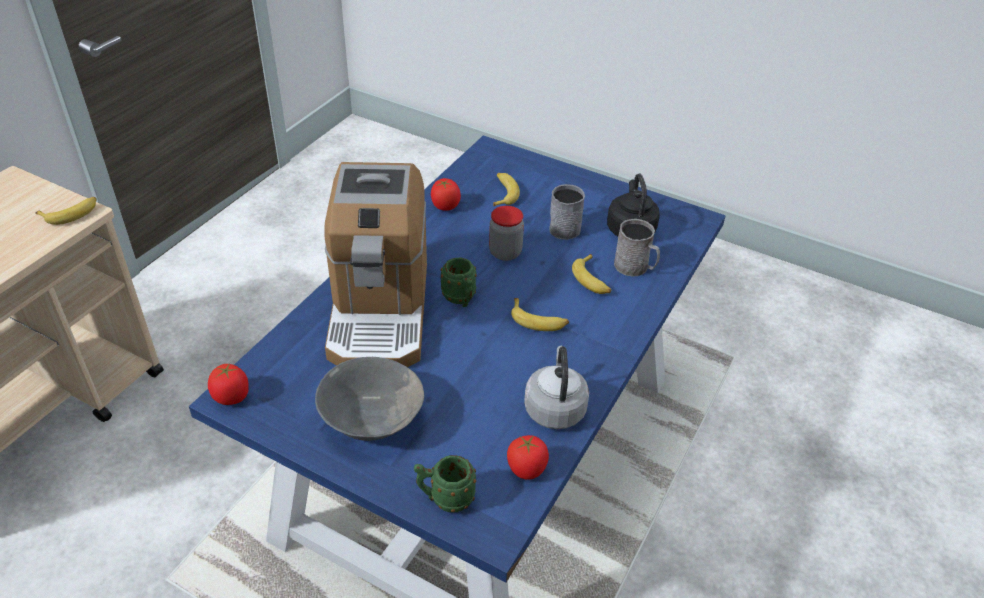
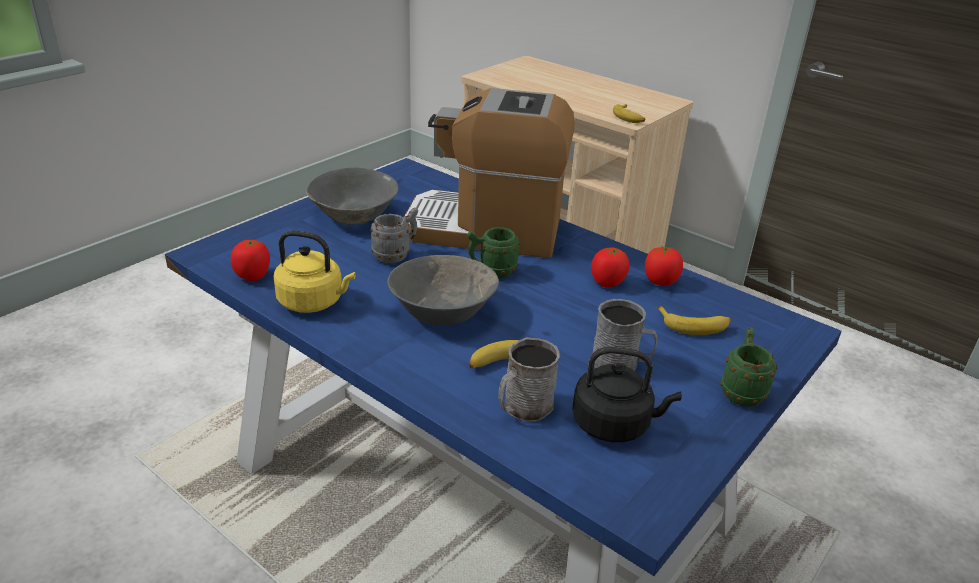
camera: 100 degrees right, 10 degrees down
tomato [208,363,249,405] -> tomato moved to [591,247,630,288]
green mug [414,455,476,512] -> green mug moved to [720,327,777,407]
jar [489,206,524,261] -> none
banana [511,298,569,331] -> grey bowl [387,255,499,326]
grey kettle [524,346,589,429] -> yellow kettle [274,230,356,313]
none -> grey mug [370,208,418,263]

